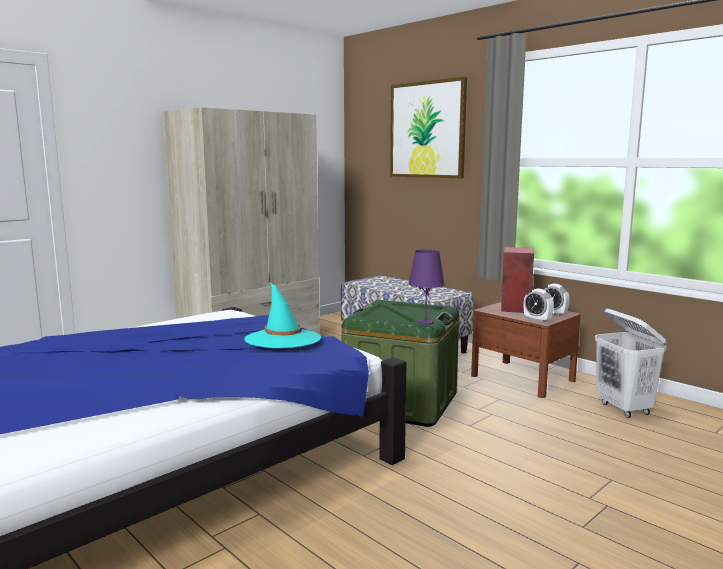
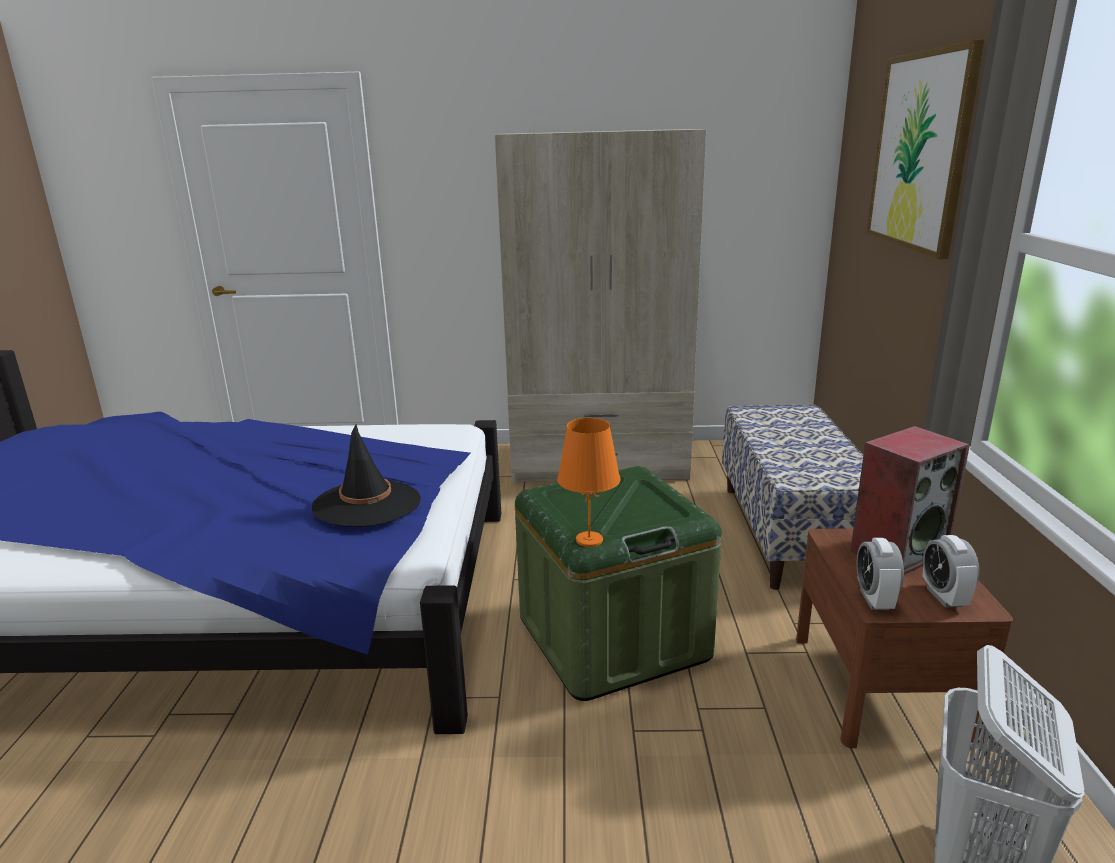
camera: 45 degrees right, 10 degrees up
turquoise hat [245,283,321,348] -> black hat [312,424,421,527]
purple table lamp [408,250,445,325] -> orange table lamp [557,418,621,547]

